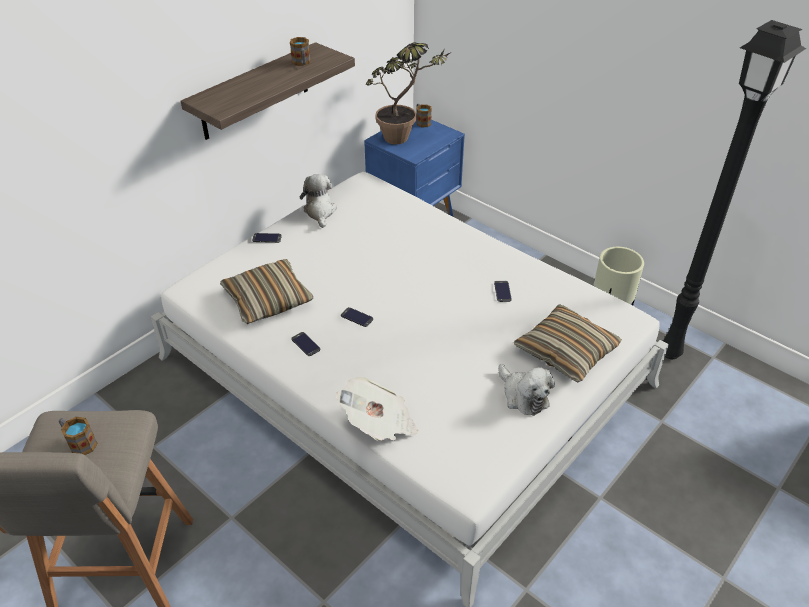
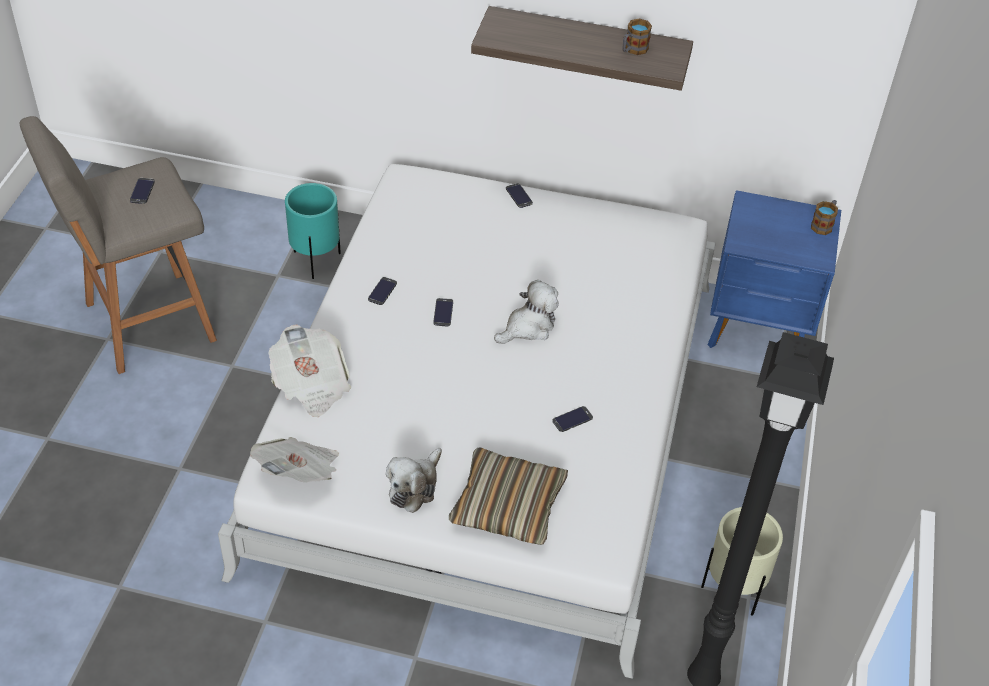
camera: 60 degrees right, 5 degrees up
mug [59,417,98,455] -> phone [130,178,155,204]
pillow [220,259,313,324] -> none
plush toy [300,174,337,228] -> plush toy moved to [494,280,559,344]
potted plant [366,42,450,144] -> none
none -> newspaper [250,437,339,483]
none -> turquoise planter [285,183,341,279]

